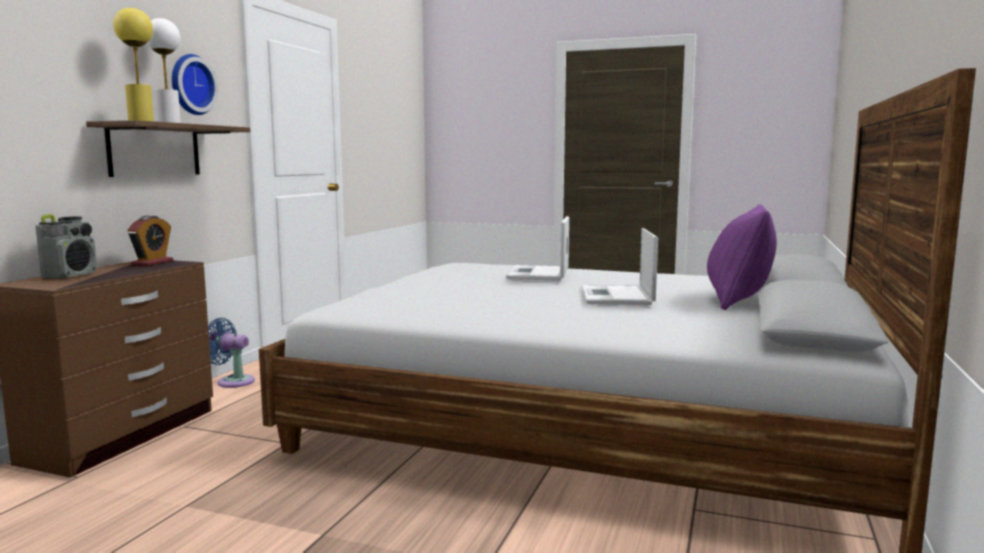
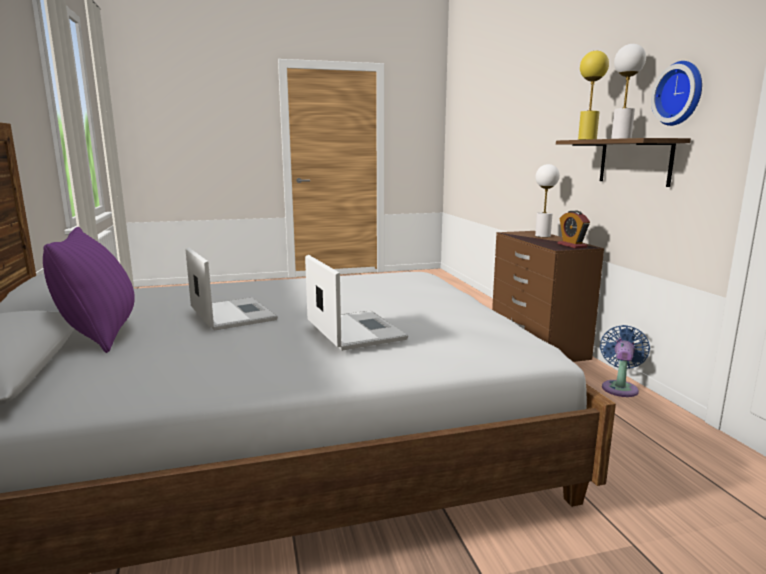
camera: 145 degrees right, 5 degrees up
radio [35,214,97,279] -> white table lamp [535,164,560,237]
blue fan [208,318,255,388] -> blue fan turned 45 degrees counterclockwise [600,325,650,397]

